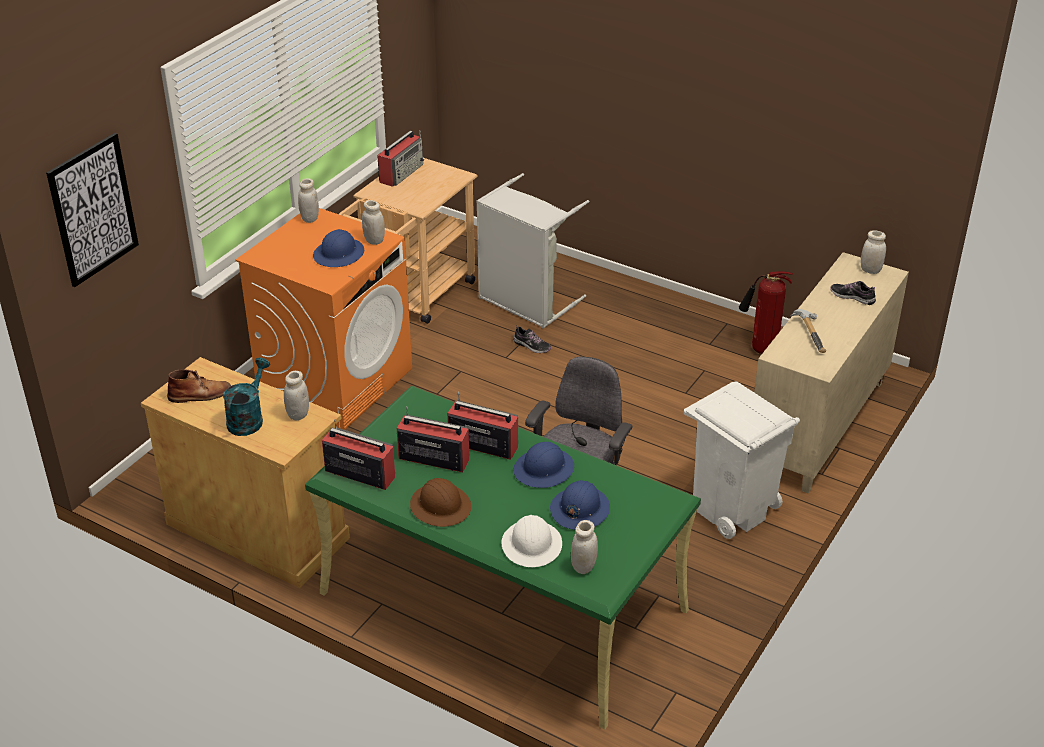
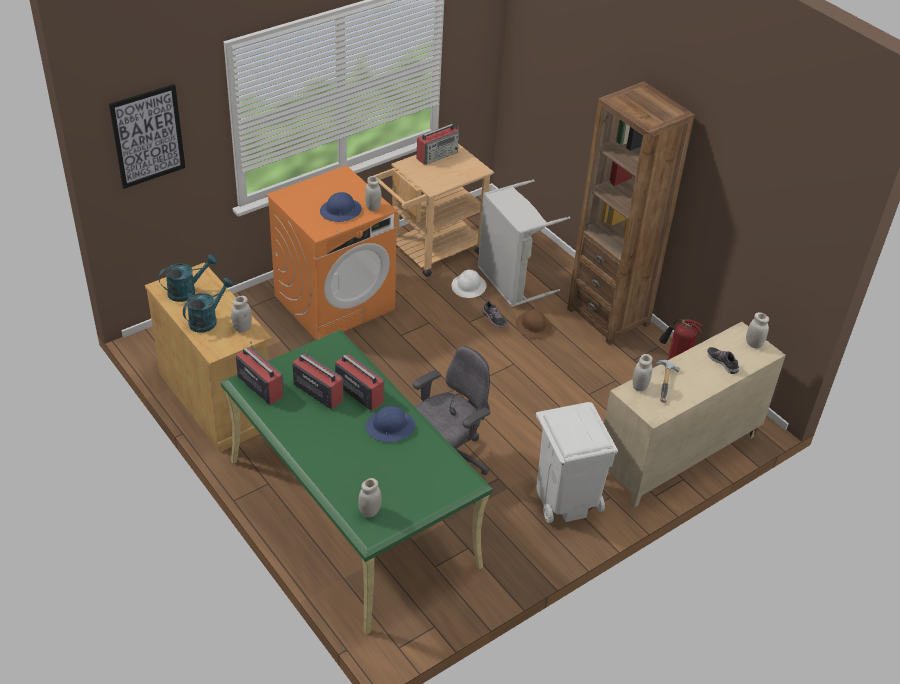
camera: 20 degrees right, 5 degrees up
brown boot [167,369,231,403] -> turquoise watering can [158,255,217,302]
white jar [298,178,319,223] -> white jar moved to [633,354,653,391]
brown hard hat [410,478,471,527] -> brown hard hat moved to [515,309,552,339]
white hard hat [502,515,562,567] -> white hard hat moved to [452,269,487,298]
blue hard hat [550,480,610,530] -> none
none -> brown bookcase [567,81,695,345]

